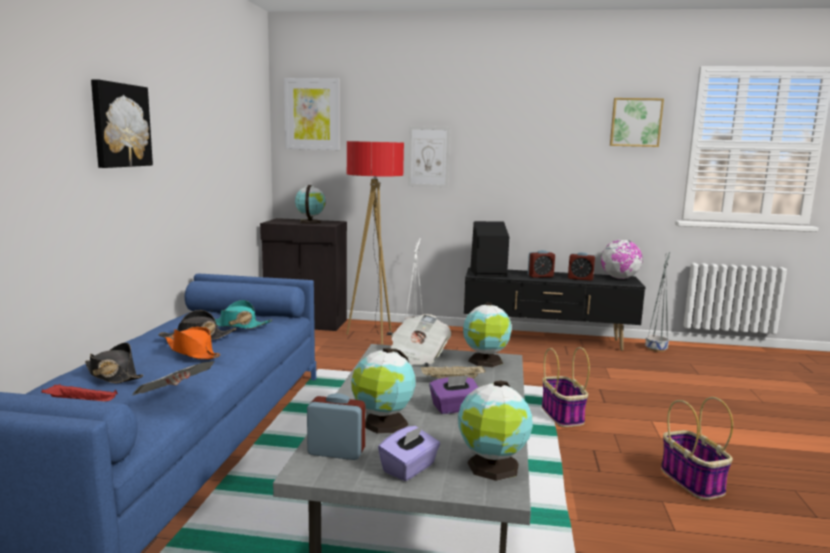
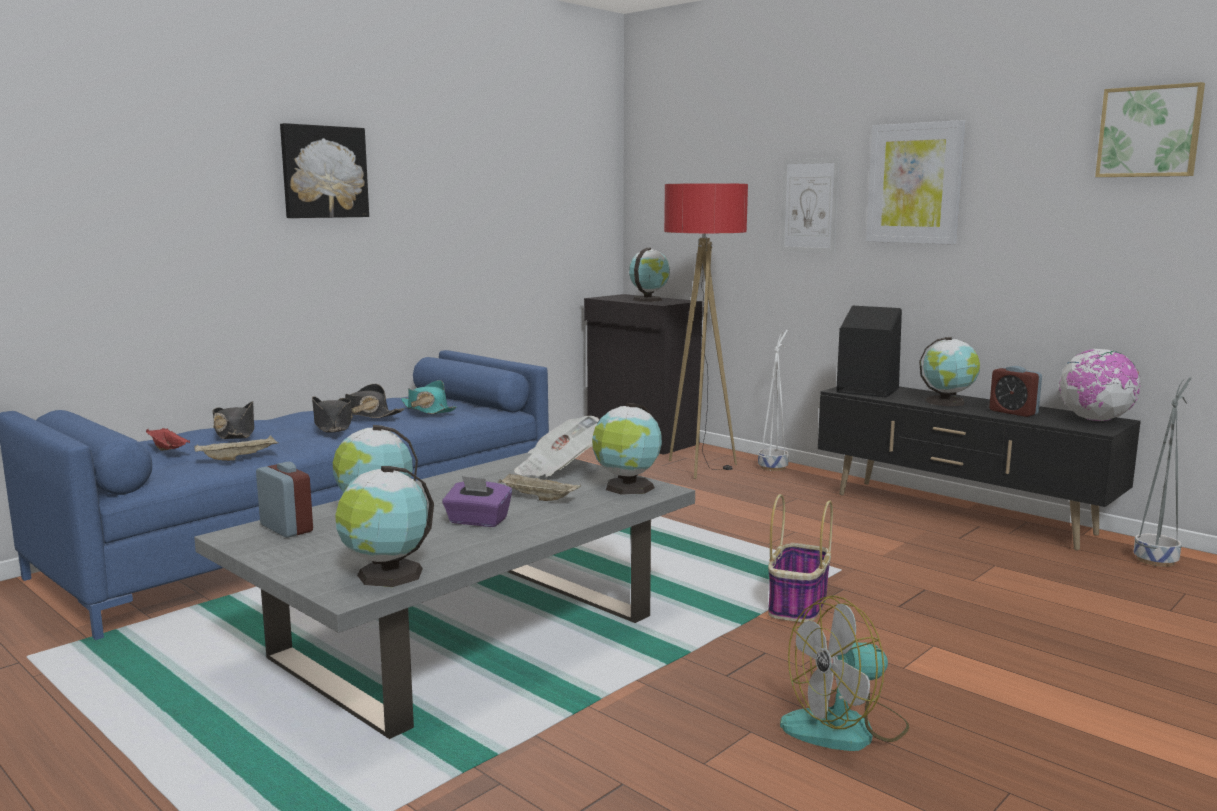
camera: 35 degrees right, 0 degrees up
newspaper [133,361,215,395] -> beige tray [194,435,279,461]
orange hat [165,327,221,359] -> black hat [312,397,353,433]
picture [284,78,340,150] -> picture moved to [866,120,966,245]
purple tissue box [378,425,440,481] -> none
alarm clock [528,250,555,278] -> globe [919,337,980,406]
basket [661,397,733,500] -> fan [780,595,910,751]

